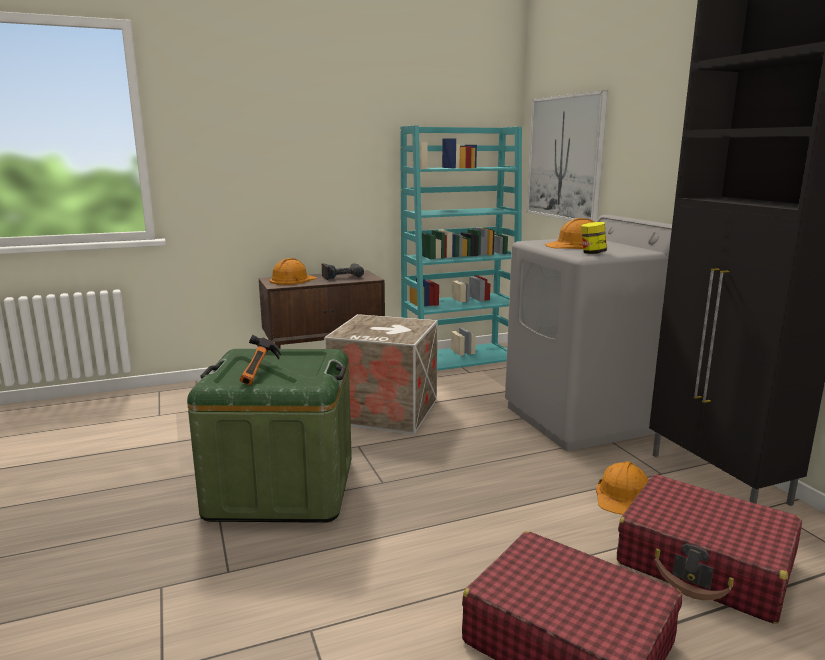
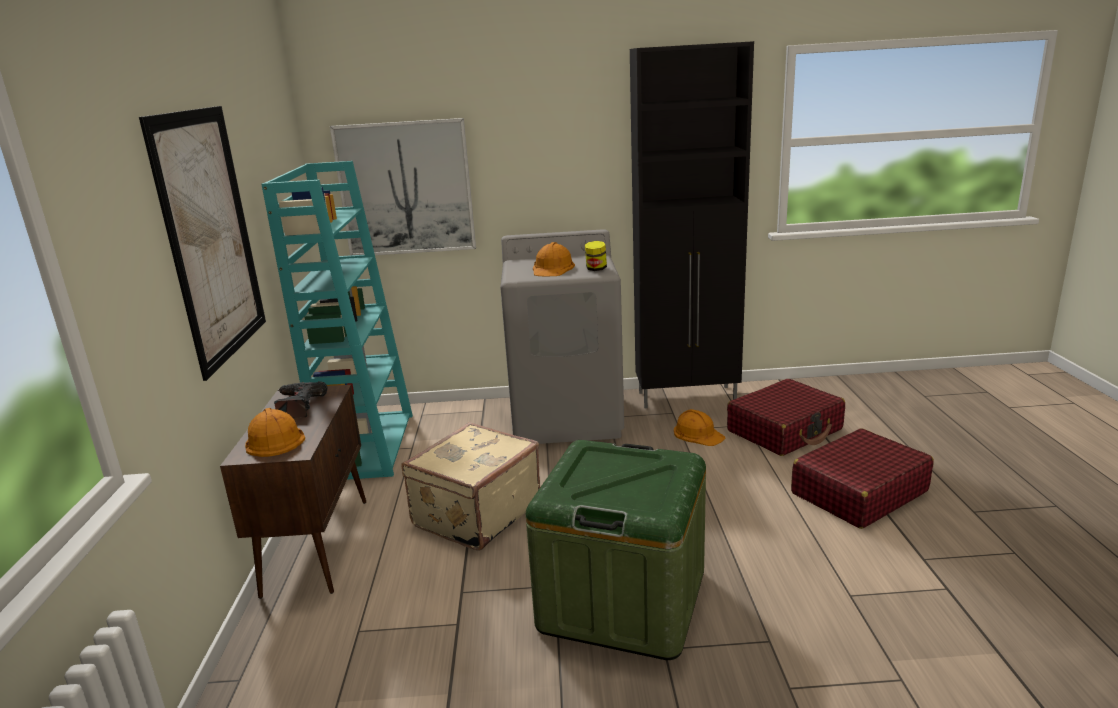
camera: 70 degrees left, 5 degrees up
hammer [240,335,281,385] -> none
crate [324,314,438,435] -> beige suitcase [401,422,540,551]
none -> picture [139,106,266,381]

